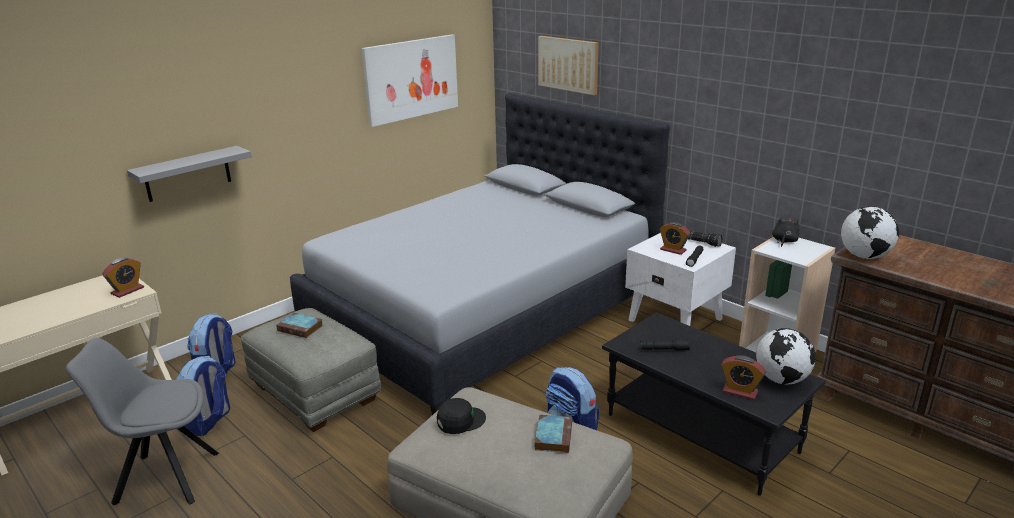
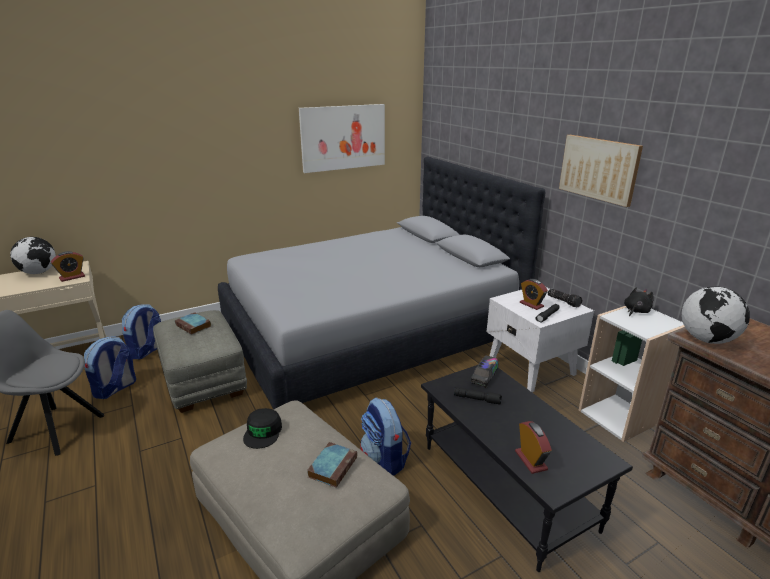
camera: 15 degrees right, 0 degrees up
grey shelf [127,146,252,202] -> none
black cap [437,398,486,434] -> black cap turned 105 degrees clockwise [243,408,282,449]
picture [538,36,599,95] -> picture moved to [559,135,643,207]
alarm clock [721,355,766,400] -> alarm clock turned 150 degrees counterclockwise [515,421,552,474]
globe [756,328,816,385] -> globe moved to [10,237,56,274]
none -> toy truck [470,355,498,388]

